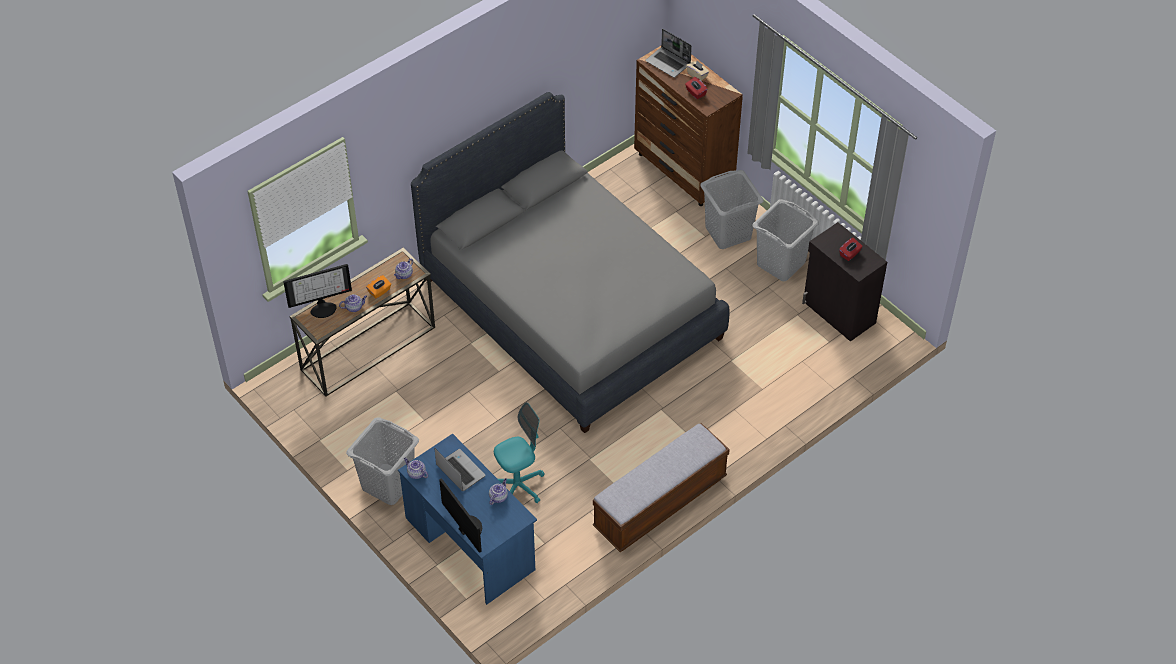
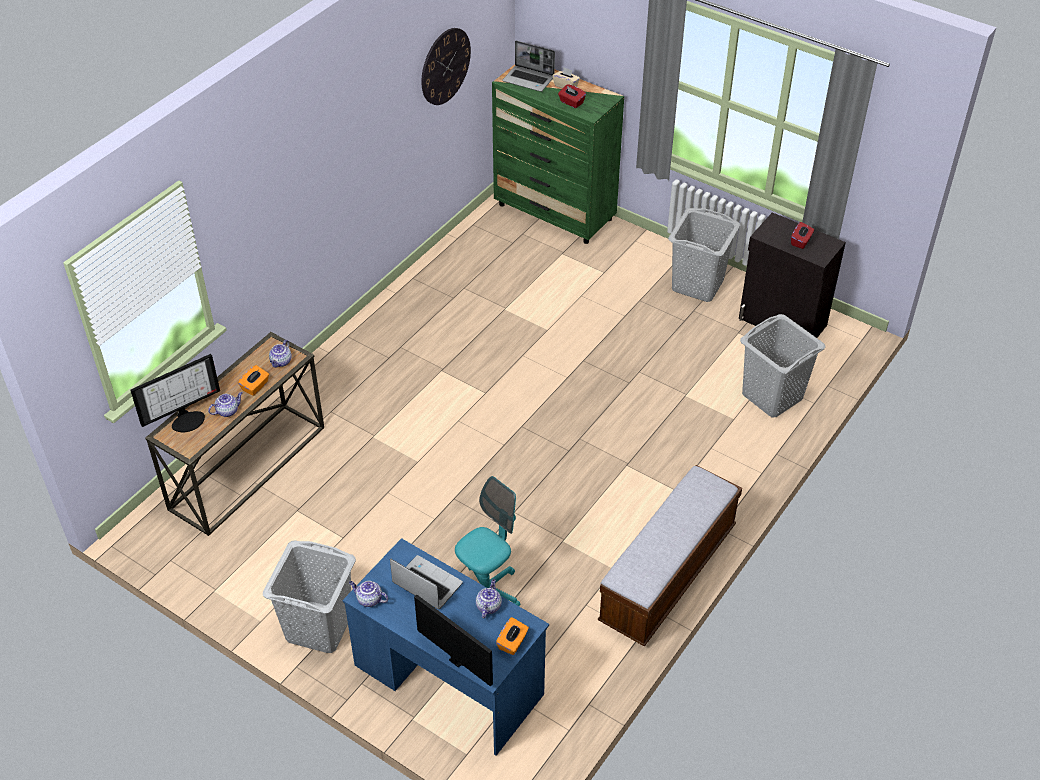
camera: 15 degrees left, 5 degrees down
grey bed [411,92,730,433] -> none
brown dresser [634,46,743,206] -> green dresser [492,64,624,244]
grey laundry basket [700,170,764,249] -> grey laundry basket moved to [740,314,826,418]
none -> wall clock [421,28,471,105]
none -> orange tissue box [496,617,529,655]

